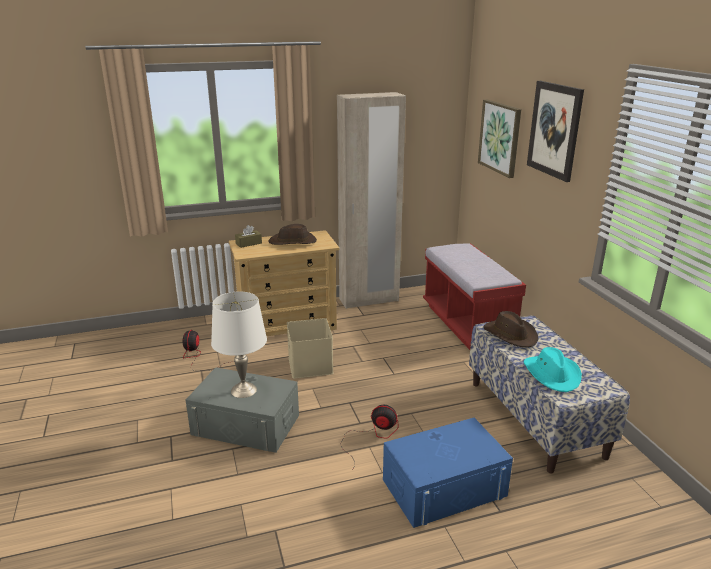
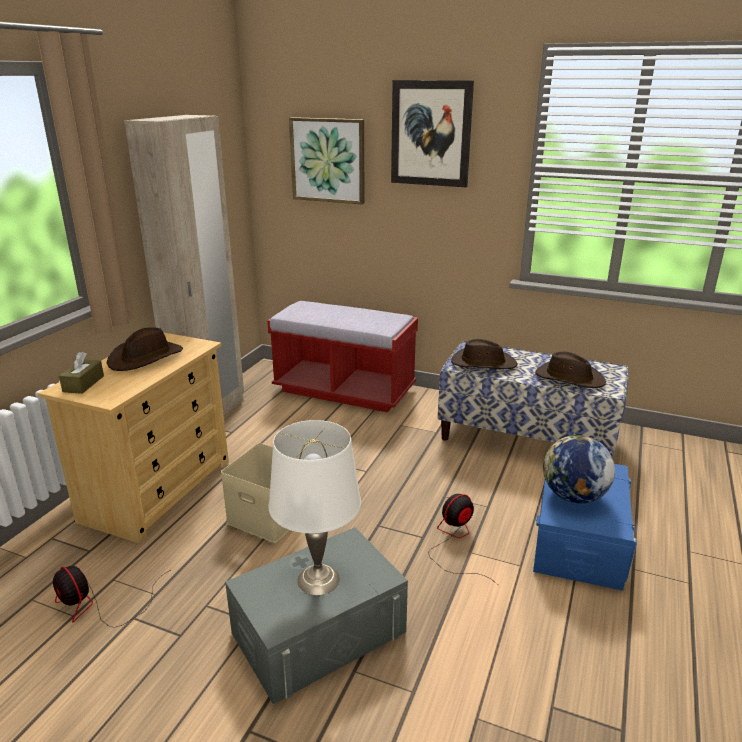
camera: 50 degrees left, 0 degrees up
turquoise hat [523,347,582,392] -> brown hat [535,351,606,388]
none -> globe [543,435,615,503]

